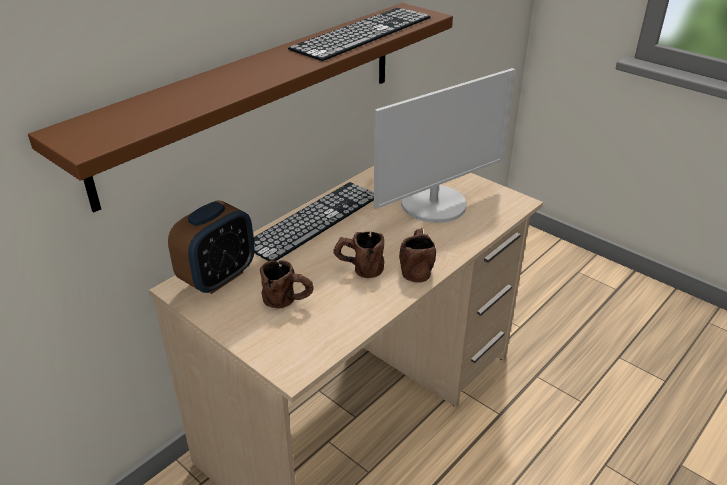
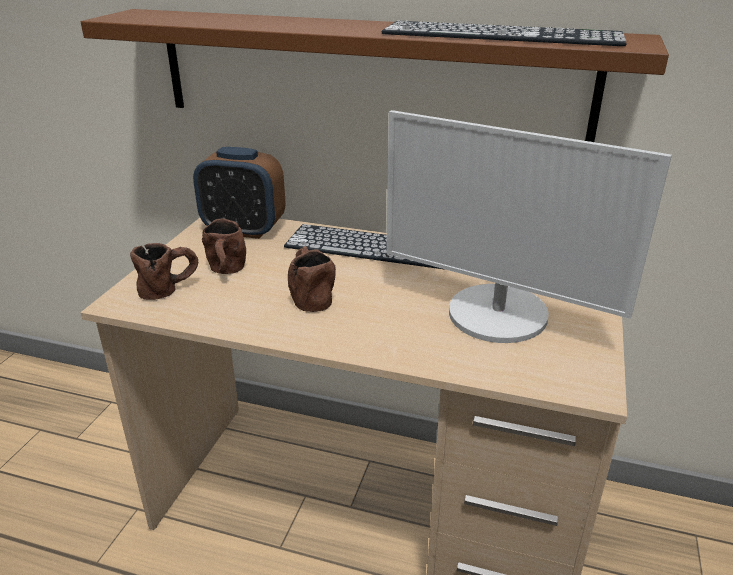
camera: 65 degrees right, 5 degrees down
brown mug [399,228,436,283] -> brown mug moved to [130,243,198,300]

